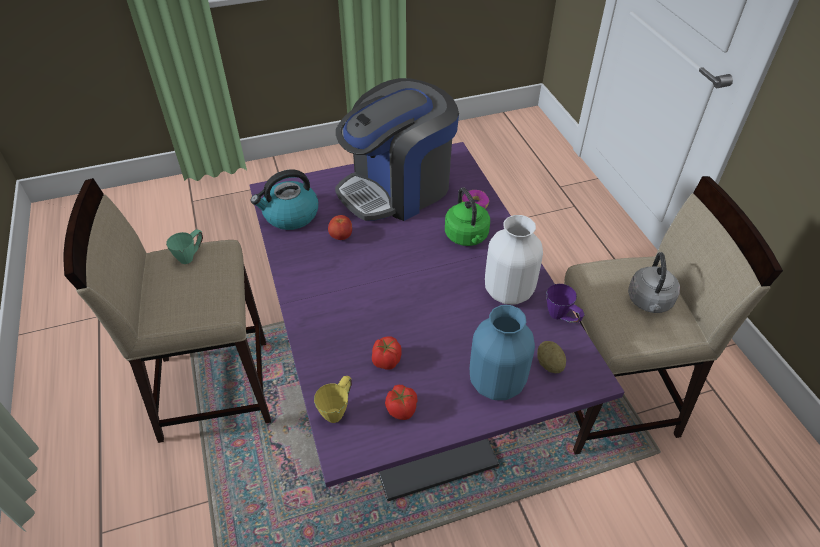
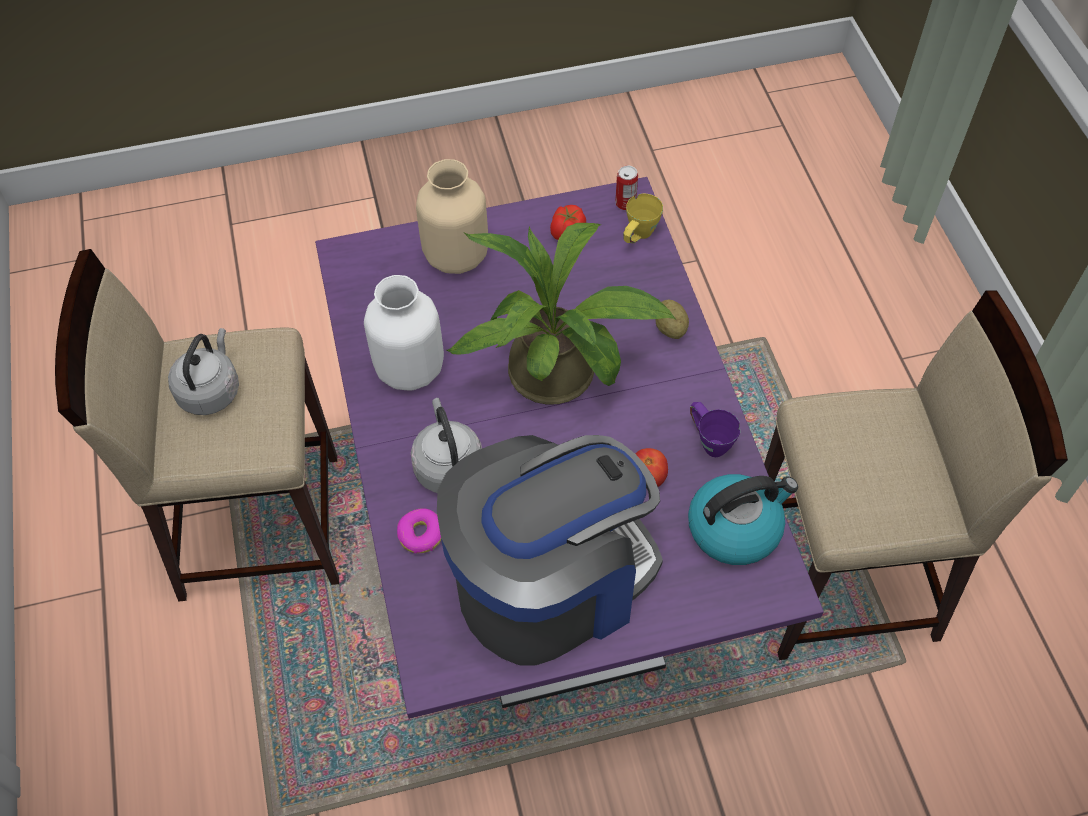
camera: 175 degrees left, 10 degrees up
green mug [166,229,203,264] -> none
tomato [372,336,401,370] -> none
green kettle [445,187,490,246] -> grey kettle [411,398,482,493]
blue vase [470,305,535,400] -> beige vase [416,159,488,274]
potato [537,341,566,373] -> potato moved to [656,299,689,339]
purple mug [546,284,585,323] -> purple mug moved to [690,402,740,457]
none -> potted plant [447,223,676,405]
none -> can [615,165,638,210]

